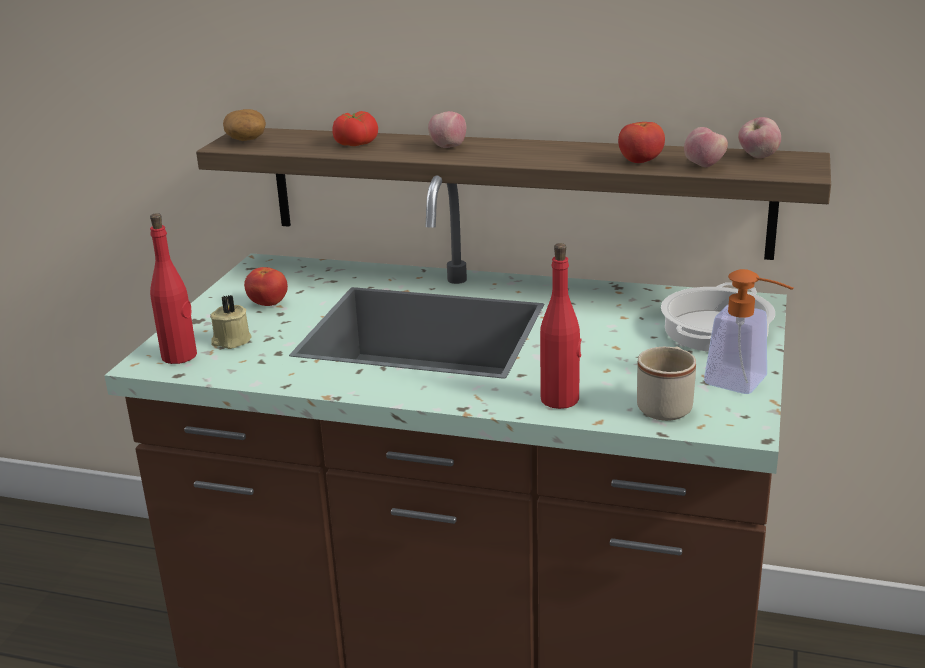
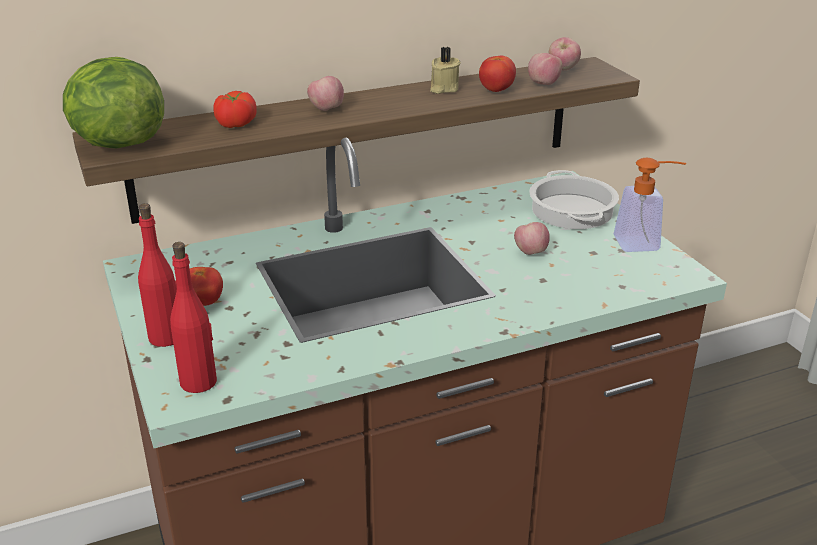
camera: 40 degrees left, 5 degrees up
beige candle [210,295,252,349] -> beige candle moved to [430,46,461,94]
potato [223,109,266,141] -> lettuce [63,57,164,148]
red bottle [540,243,581,409] -> red bottle moved to [138,203,177,347]
beige mug [637,346,696,421] -> none
none -> apple [514,222,550,255]

